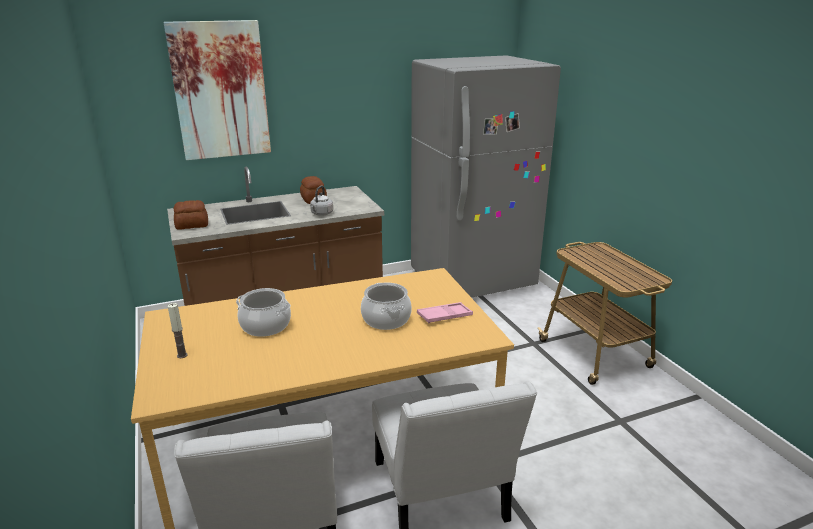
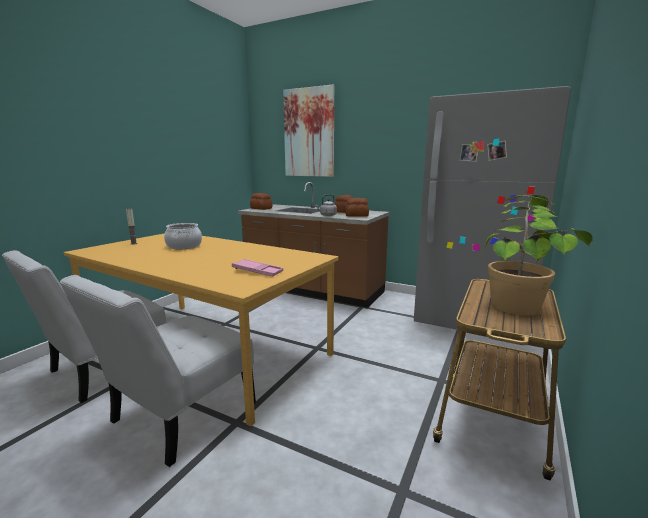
camera: 50 degrees right, 10 degrees down
cooking pot [361,283,412,330] -> none
none -> bread [346,198,369,217]
none -> potted plant [483,195,593,316]

